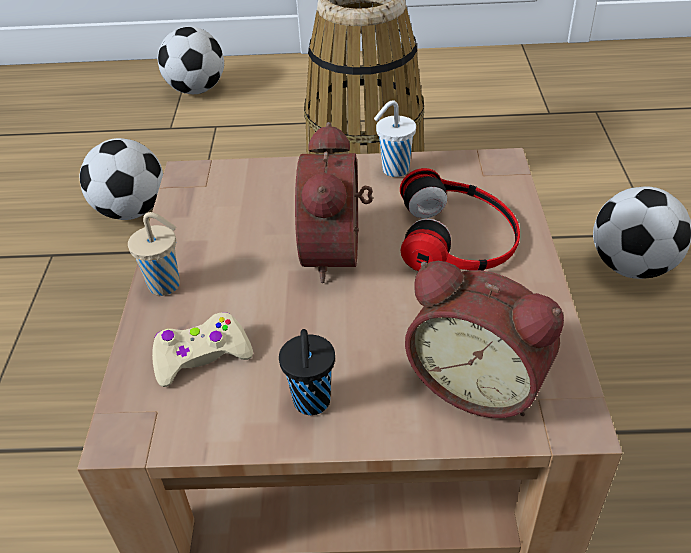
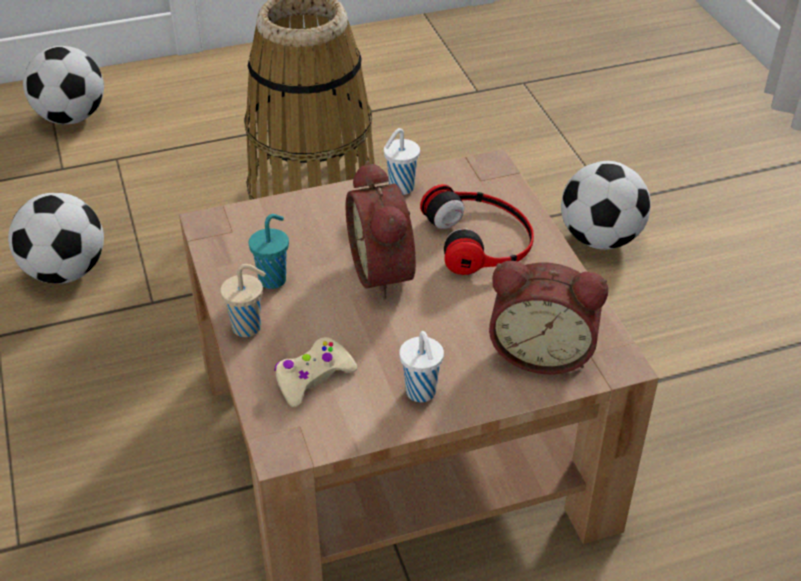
camera: 20 degrees left, 0 degrees up
black cup [279,329,335,415] -> white cup [399,331,444,402]
none -> turquoise cup [249,214,289,289]

